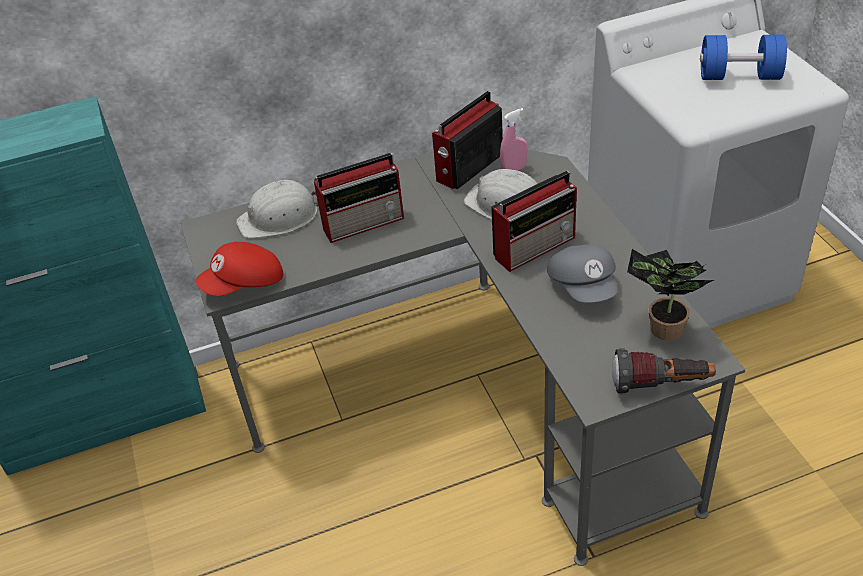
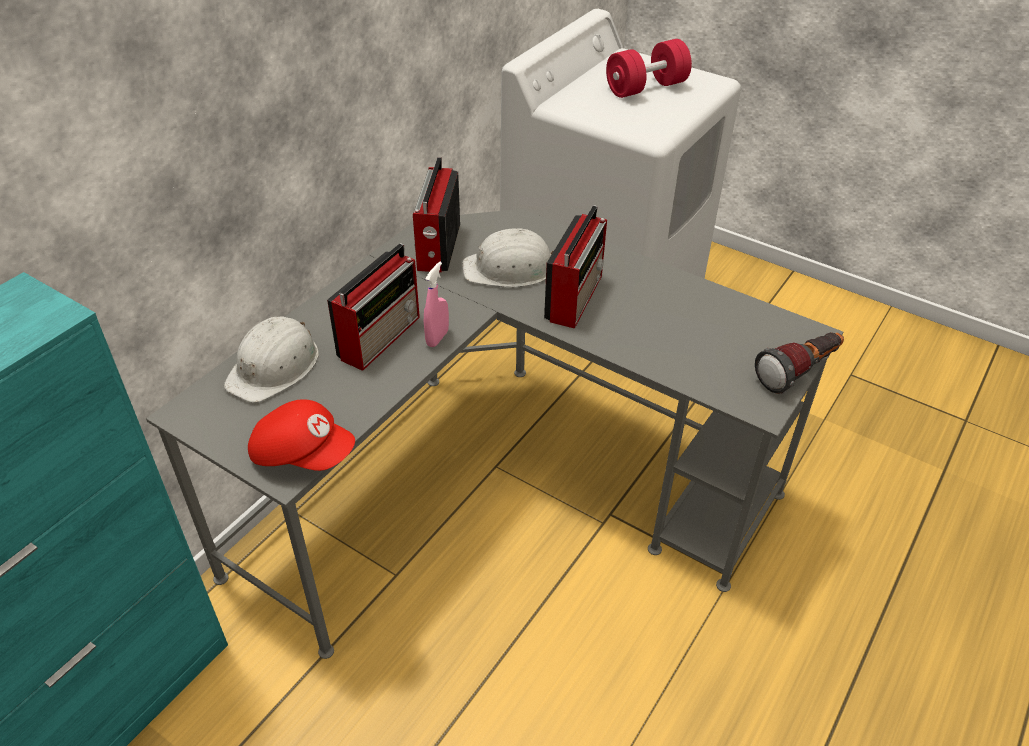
camera: 40 degrees left, 0 degrees up
red cap [196,242,283,296] -> red cap turned 90 degrees counterclockwise [248,399,355,471]
pink spray bottle [500,108,527,170] -> pink spray bottle moved to [424,262,449,347]
grey cap [547,244,618,303] -> none
potted plant [627,249,714,340] -> none
blue dumbbell [700,35,787,80] -> red dumbbell [606,39,692,98]

